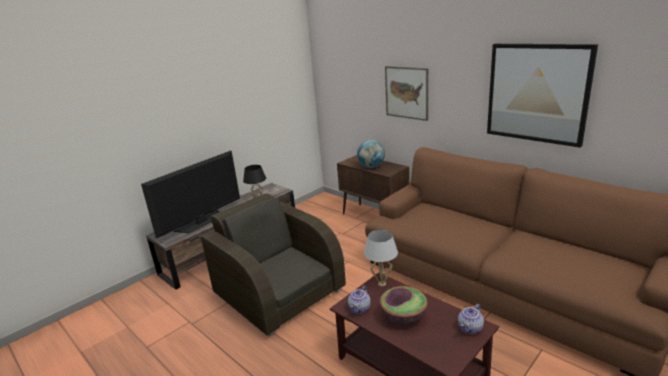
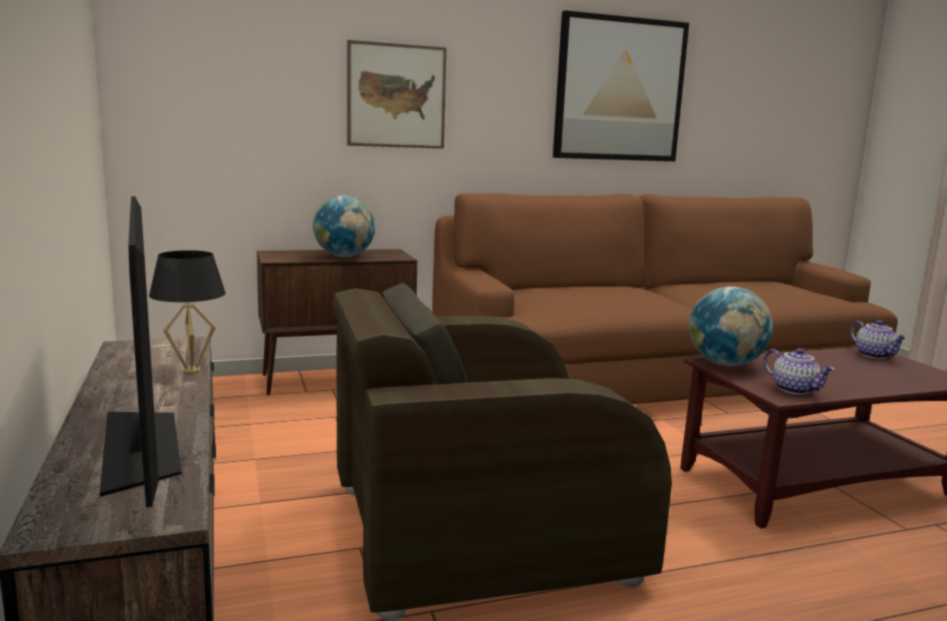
camera: 65 degrees left, 10 degrees down
white table lamp [364,230,398,287] -> globe [689,286,773,366]
bowl [380,286,428,325] -> none

